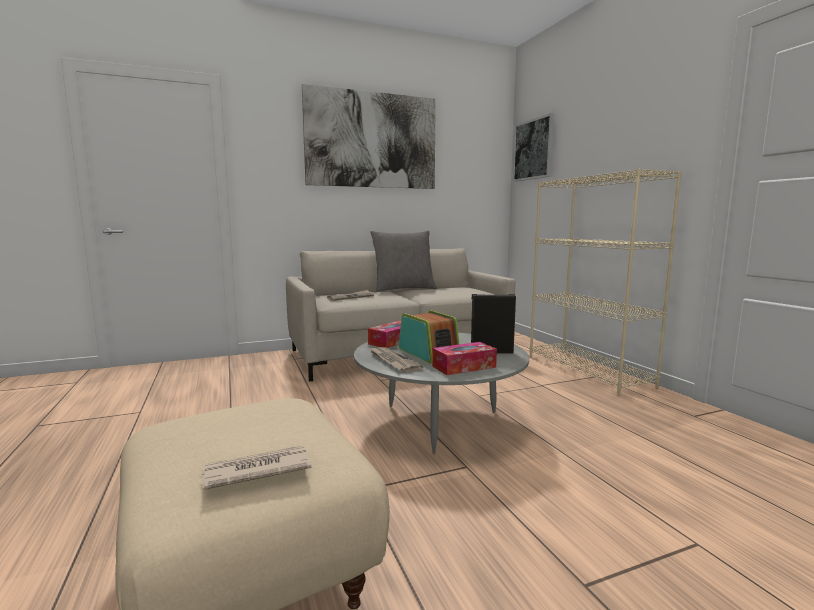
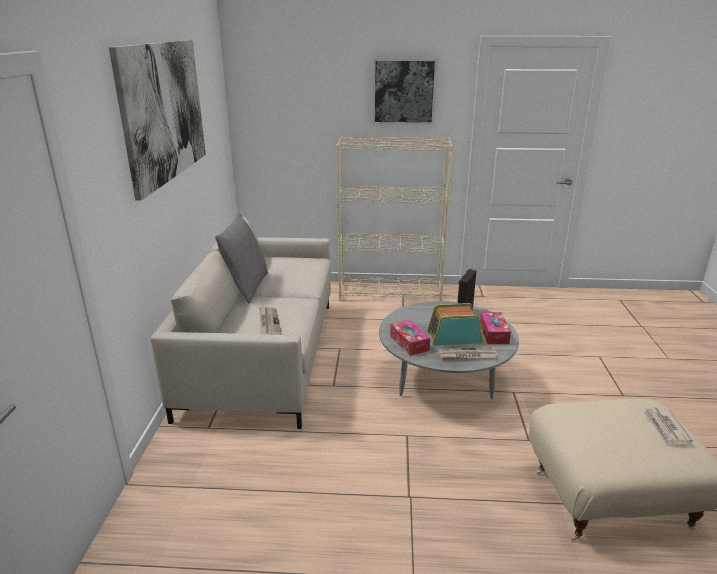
camera: 65 degrees left, 15 degrees up
picture [513,113,555,182] -> picture moved to [372,58,438,125]

